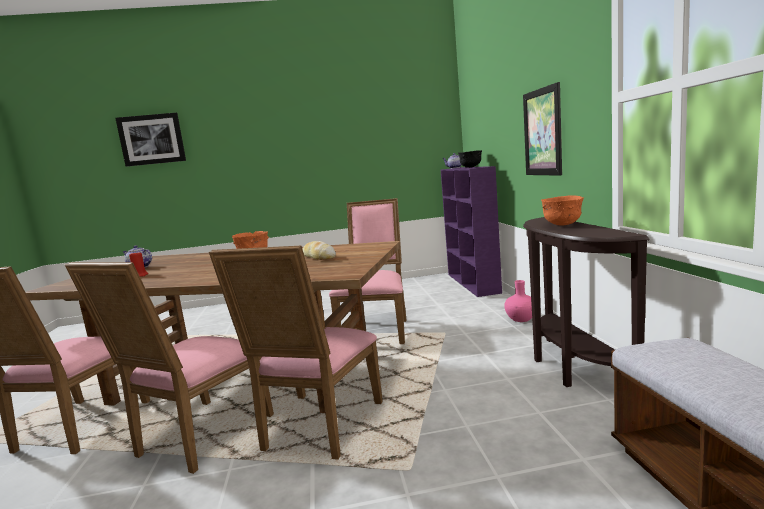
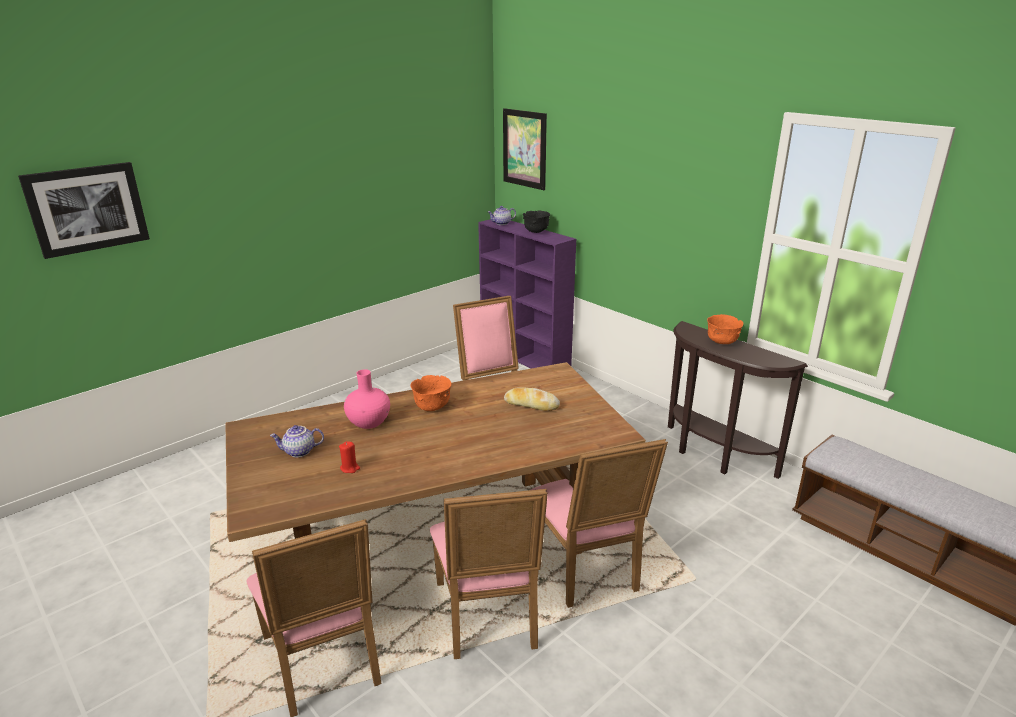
camera: 35 degrees left, 15 degrees up
pink vase [504,280,532,322] -> pink vase moved to [344,369,390,429]
picture [523,82,562,176] -> picture moved to [503,108,547,190]

